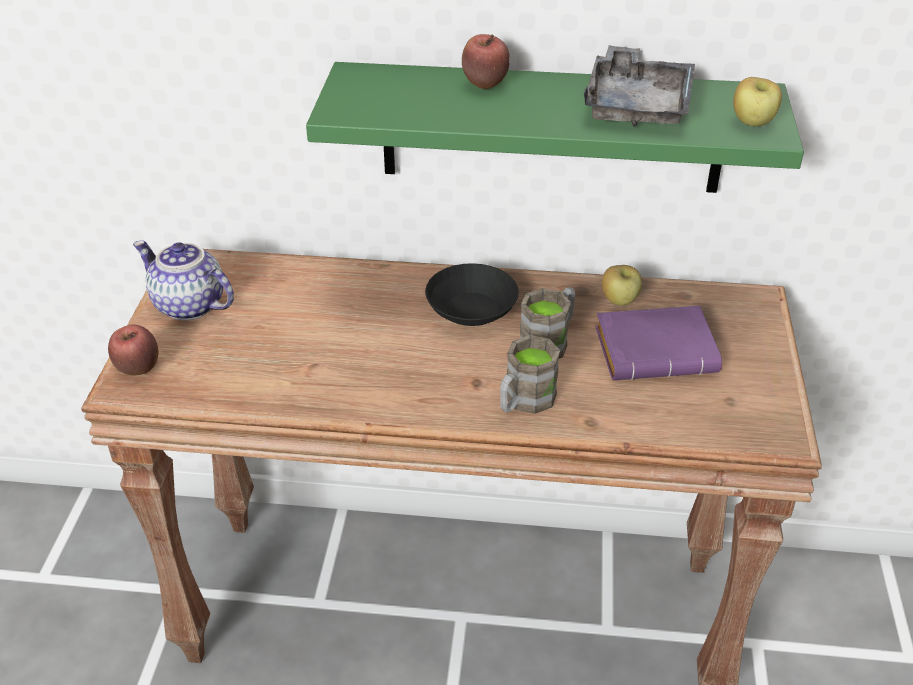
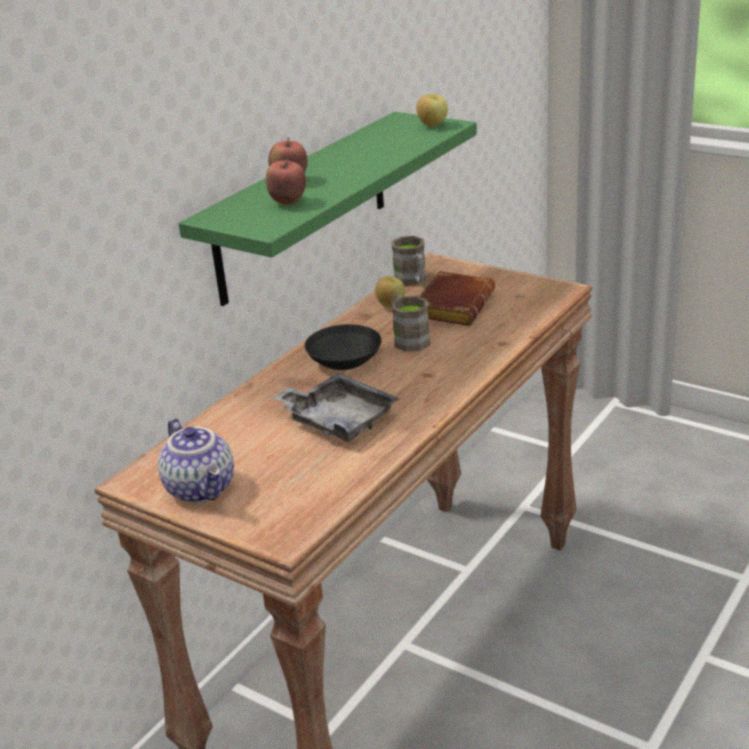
camera: 60 degrees left, 10 degrees down
apple [108,324,158,375] -> apple moved to [266,159,306,205]
teapot [133,240,234,320] -> teapot turned 90 degrees counterclockwise [158,419,234,503]
brown mug [500,335,560,414] -> brown mug moved to [392,236,426,285]
grey tray [584,45,695,127] -> grey tray moved to [272,373,400,442]
purple book [595,306,722,381] -> brown book [420,271,495,326]

